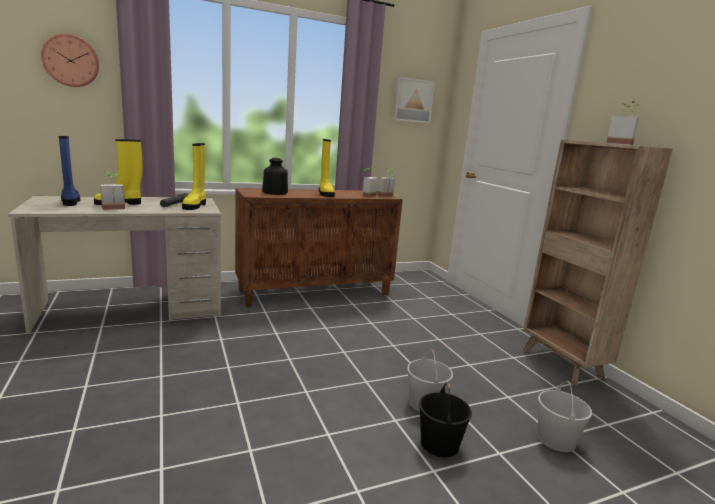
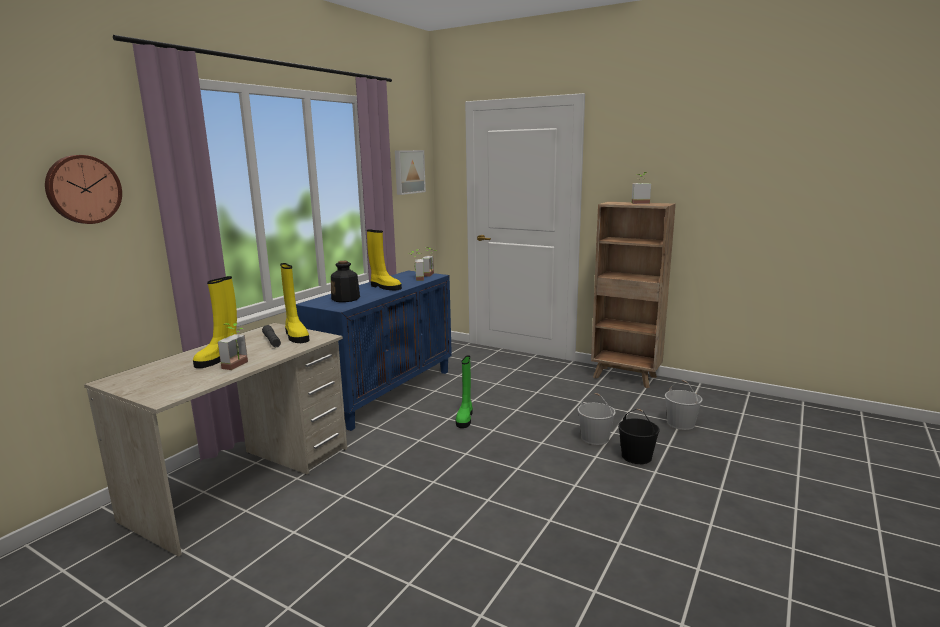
camera: 35 degrees left, 0 degrees up
blue boot [59,136,80,206] -> none
brown cabinet [235,188,403,307] -> blue cabinet [296,271,452,431]
none -> green boot [456,355,473,428]

